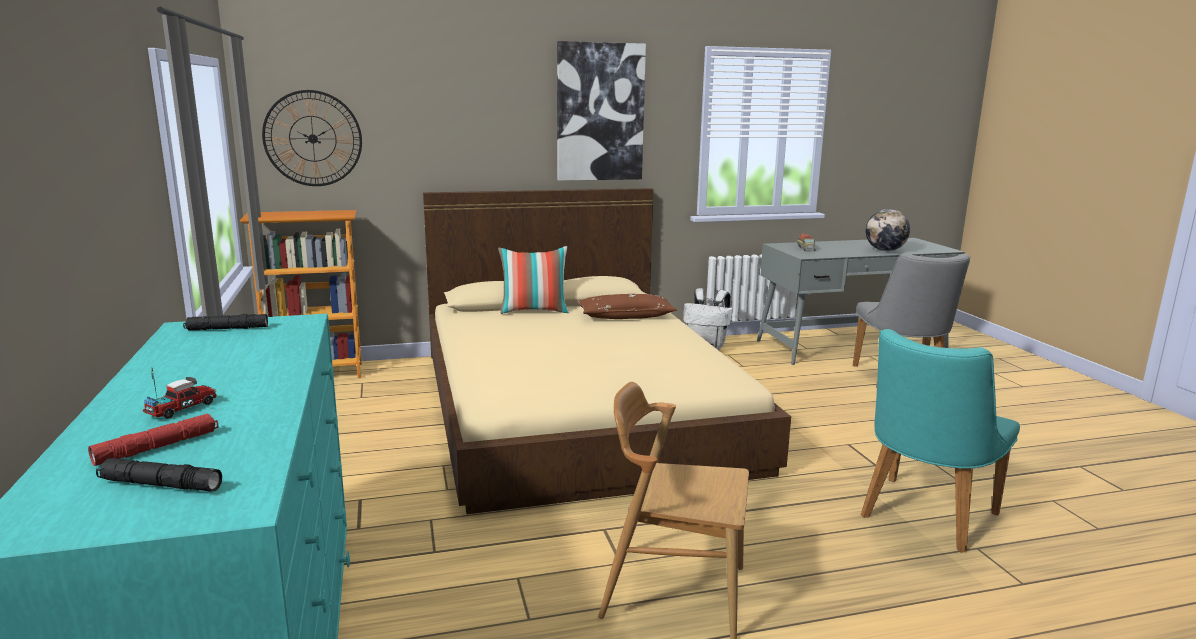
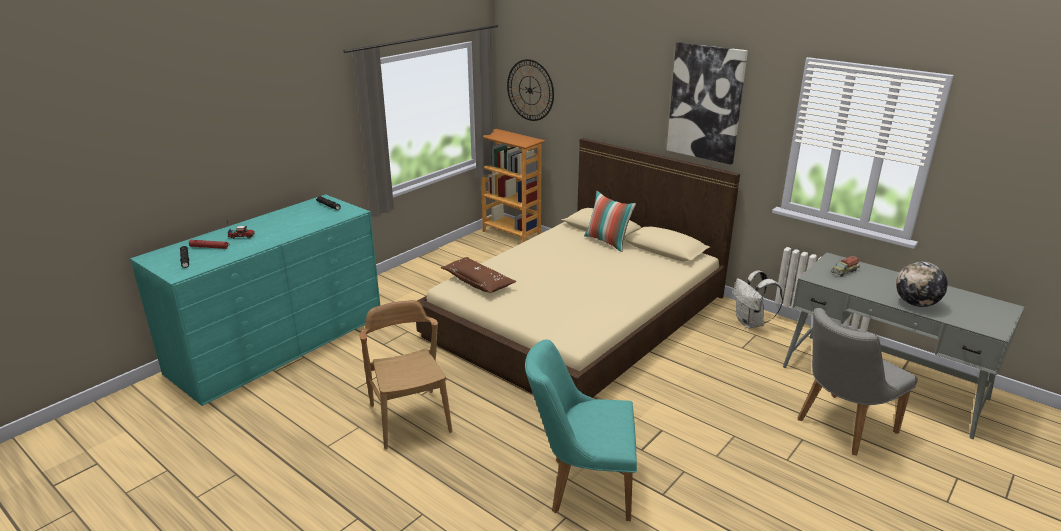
camera: 55 degrees right, 10 degrees up
brown pillow [577,294,677,319] -> brown pillow moved to [441,257,516,293]

